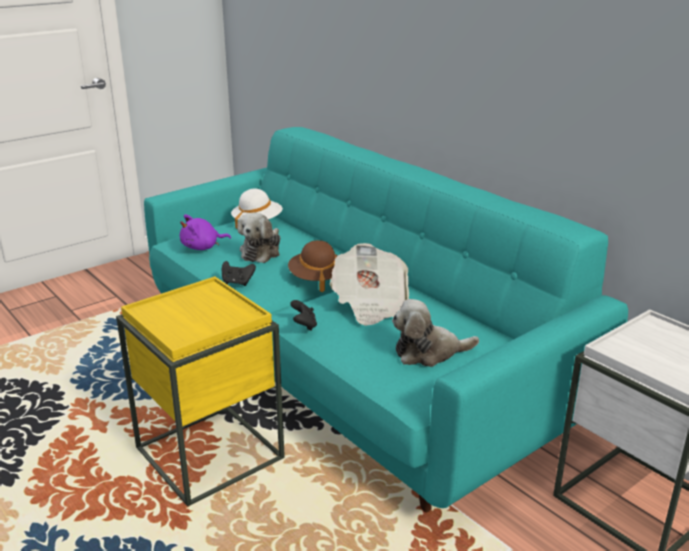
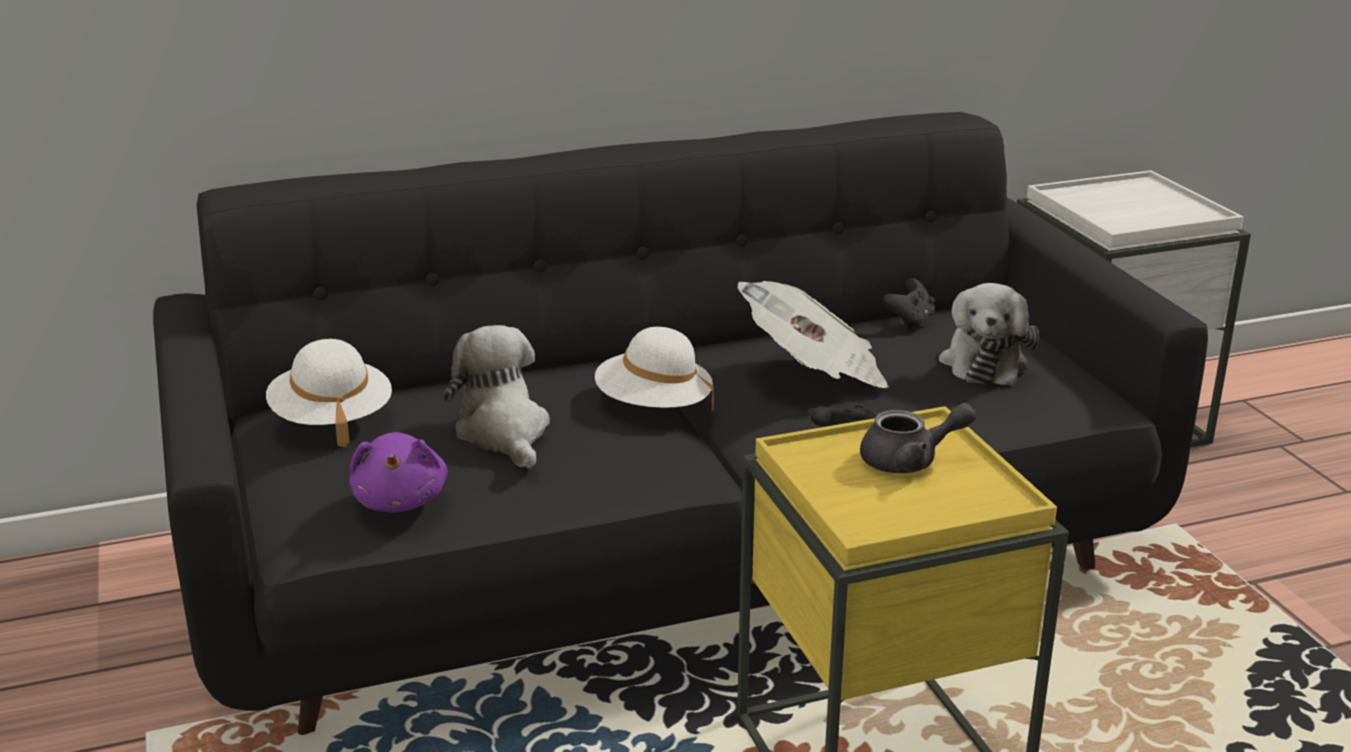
camera: 70 degrees left, 0 degrees up
turquoise sofa [144,127,628,512] -> black sofa [153,112,1208,735]
black game controller [222,261,256,286] -> black game controller moved to [883,278,935,329]
plush toy [237,213,280,263] -> plush toy turned 150 degrees counterclockwise [444,325,550,469]
brown hat [288,240,338,292] -> white hat [595,327,714,411]
none -> grey teapot [860,403,976,473]

